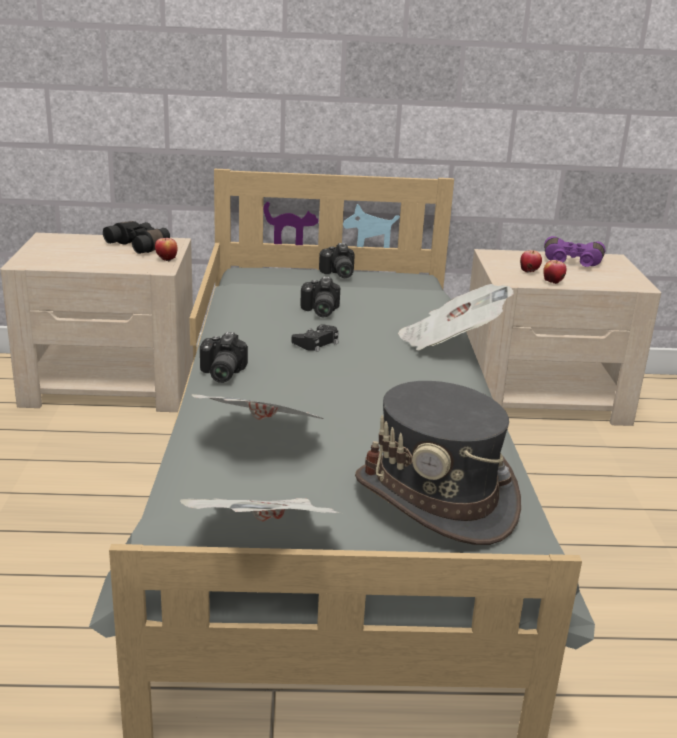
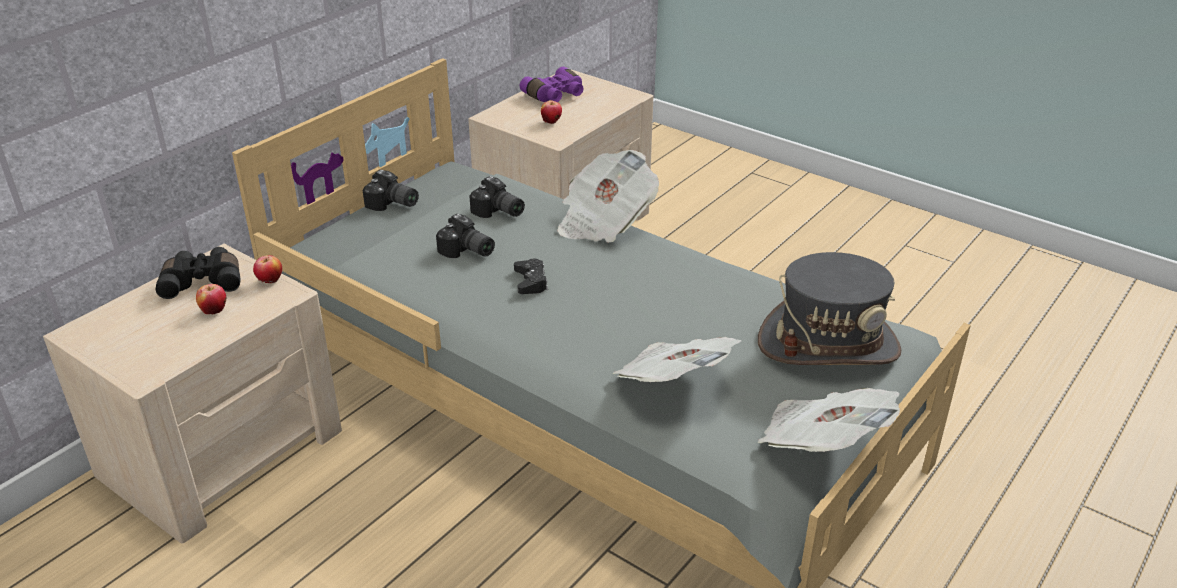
camera: 50 degrees left, 10 degrees up
camera [200,332,248,383] -> camera moved to [469,176,525,218]
apple [543,260,566,284] -> apple moved to [196,284,226,314]

